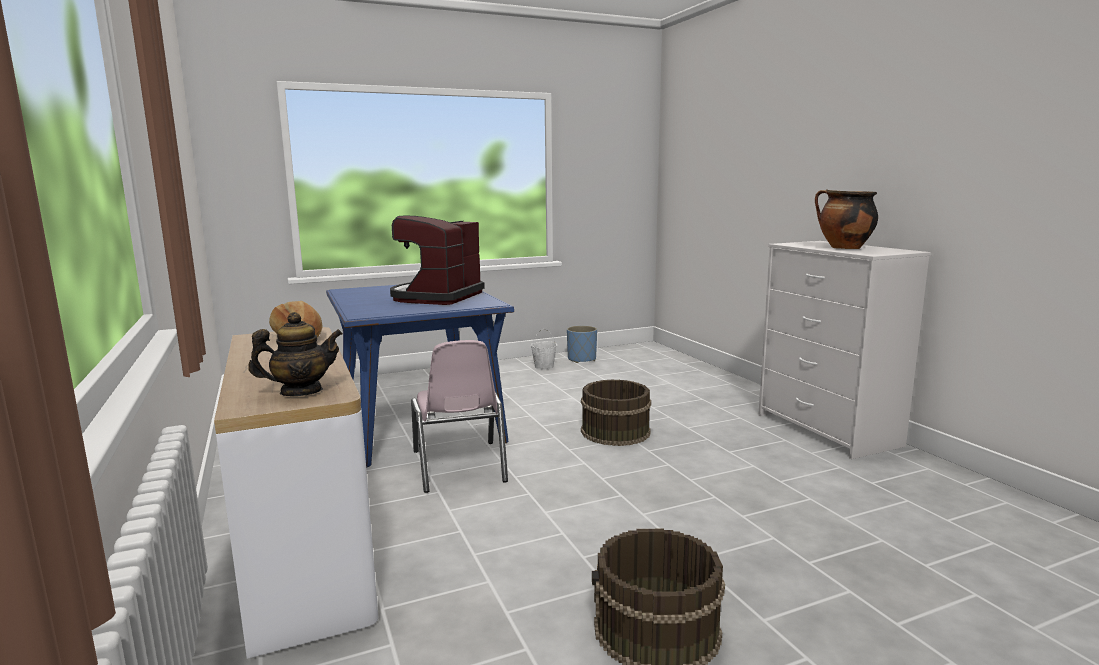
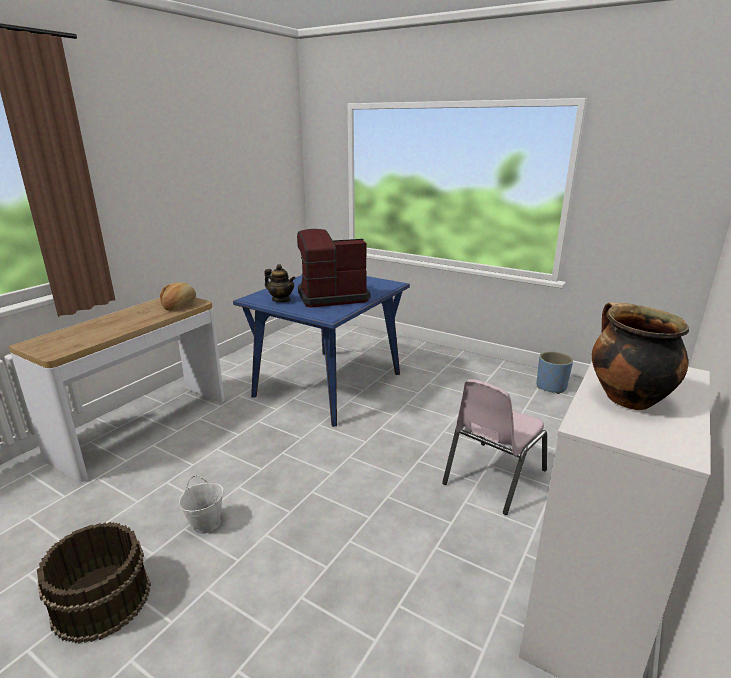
camera: 55 degrees right, 10 degrees up
teapot [248,312,343,396] -> teapot moved to [265,264,295,302]
pink chair [411,340,508,493] -> pink chair moved to [442,379,547,515]
white bucket [531,329,557,370] -> white bucket moved to [179,475,223,534]
brown bucket [581,379,651,446] -> none

